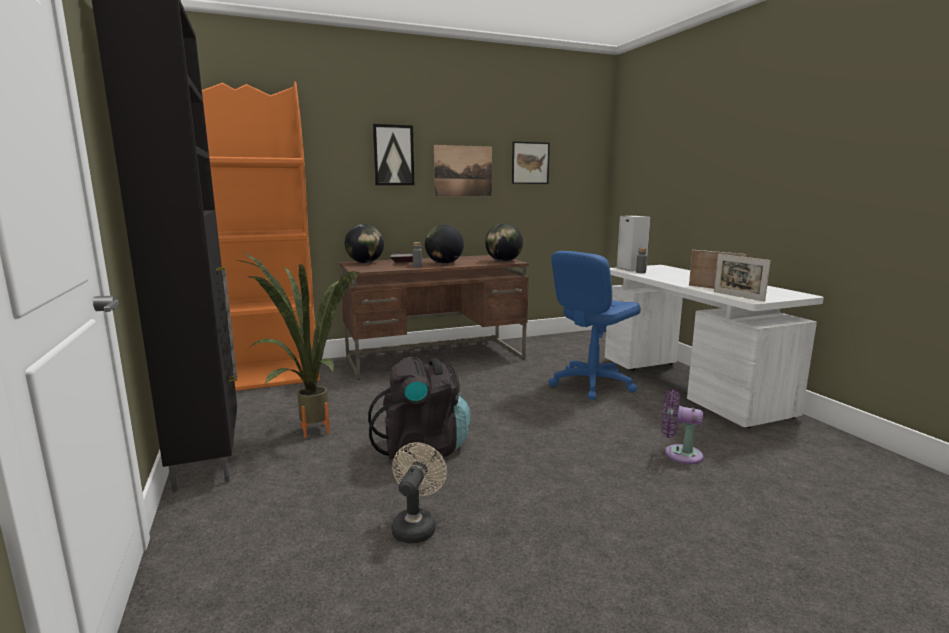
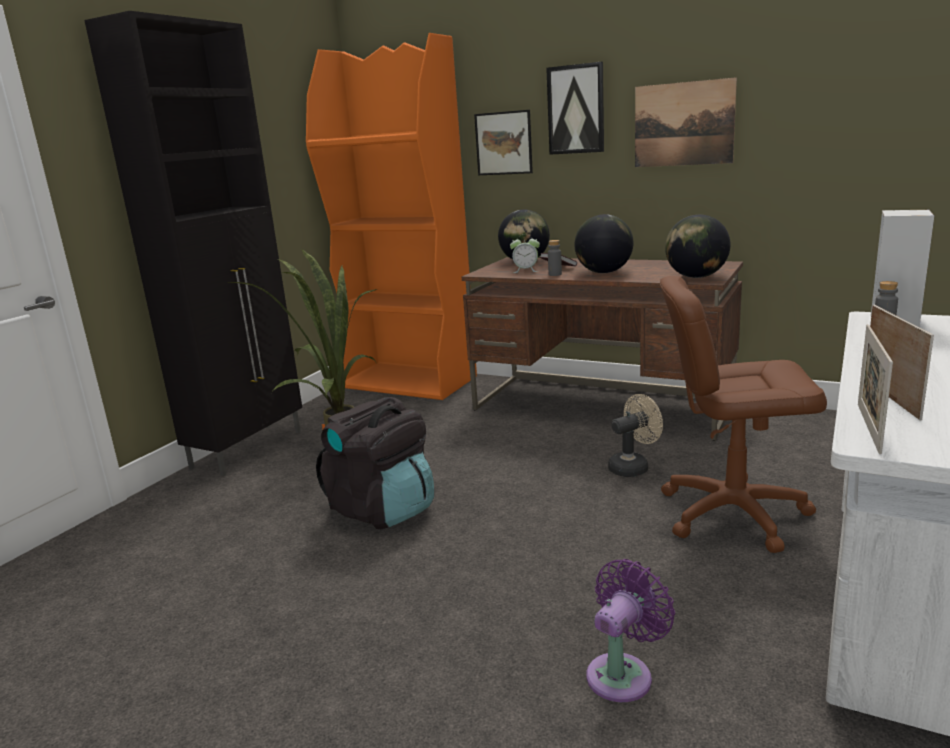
camera: 50 degrees right, 5 degrees up
beige fan [392,442,447,543] -> beige fan moved to [608,394,663,477]
picture [512,141,550,184] -> picture moved to [474,110,533,175]
blue office chair [549,251,641,400] -> brown office chair [660,276,827,553]
purple fan [661,389,703,464] -> purple fan turned 60 degrees clockwise [587,559,675,702]
none -> alarm clock [510,234,540,273]

